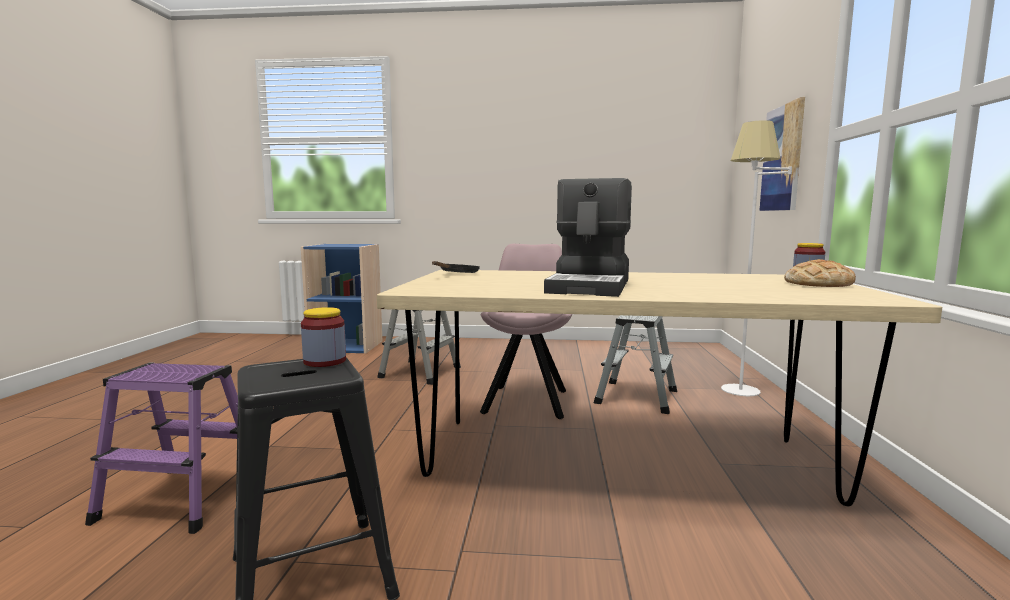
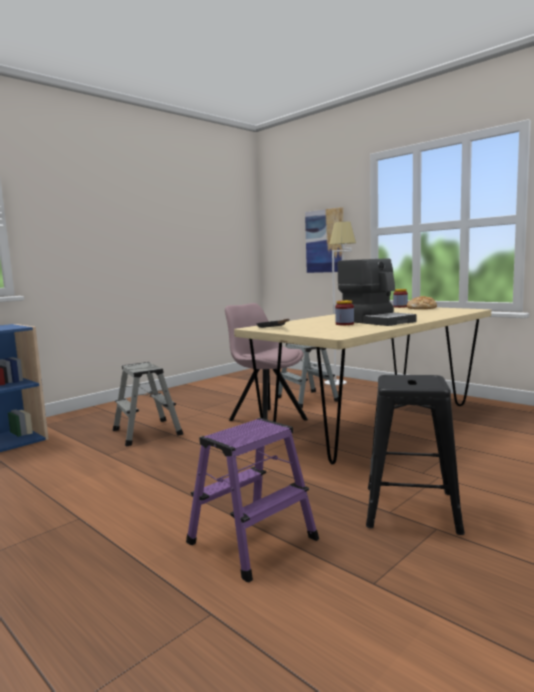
camera: 50 degrees left, 0 degrees up
jar [301,307,346,367] -> jar moved to [335,300,354,325]

